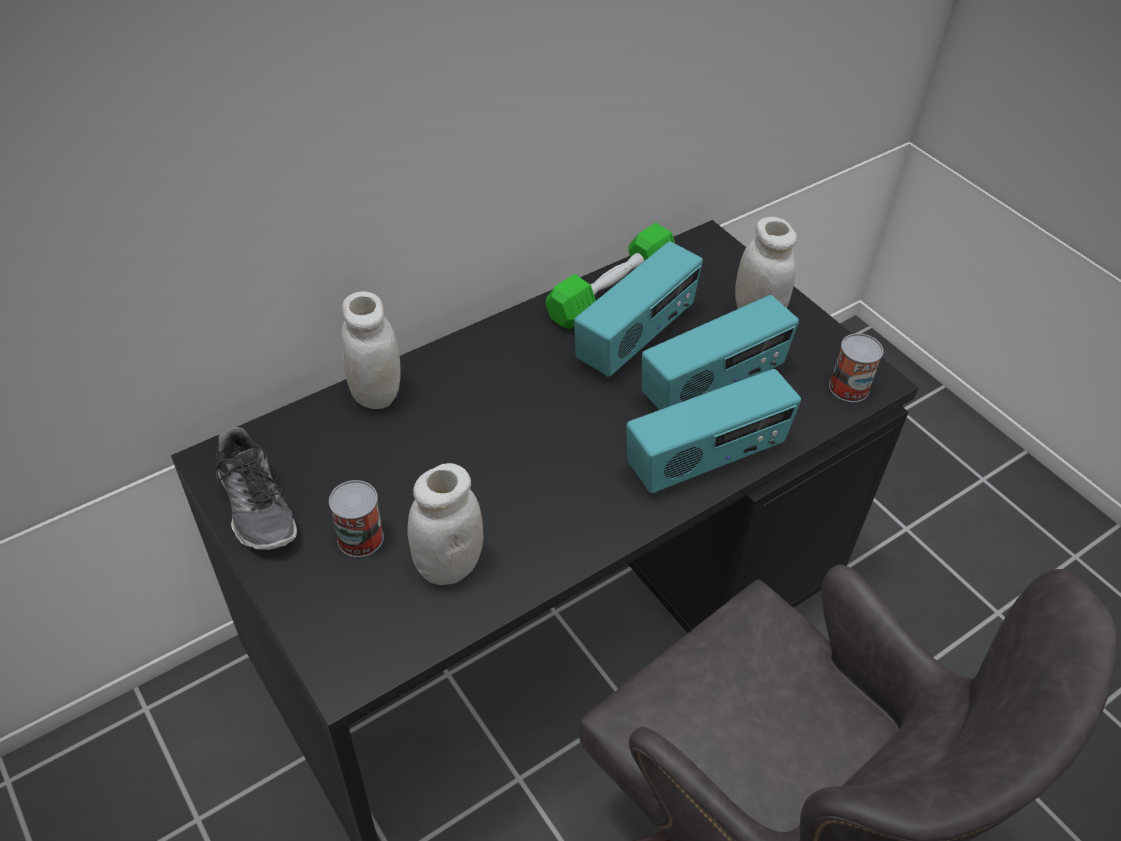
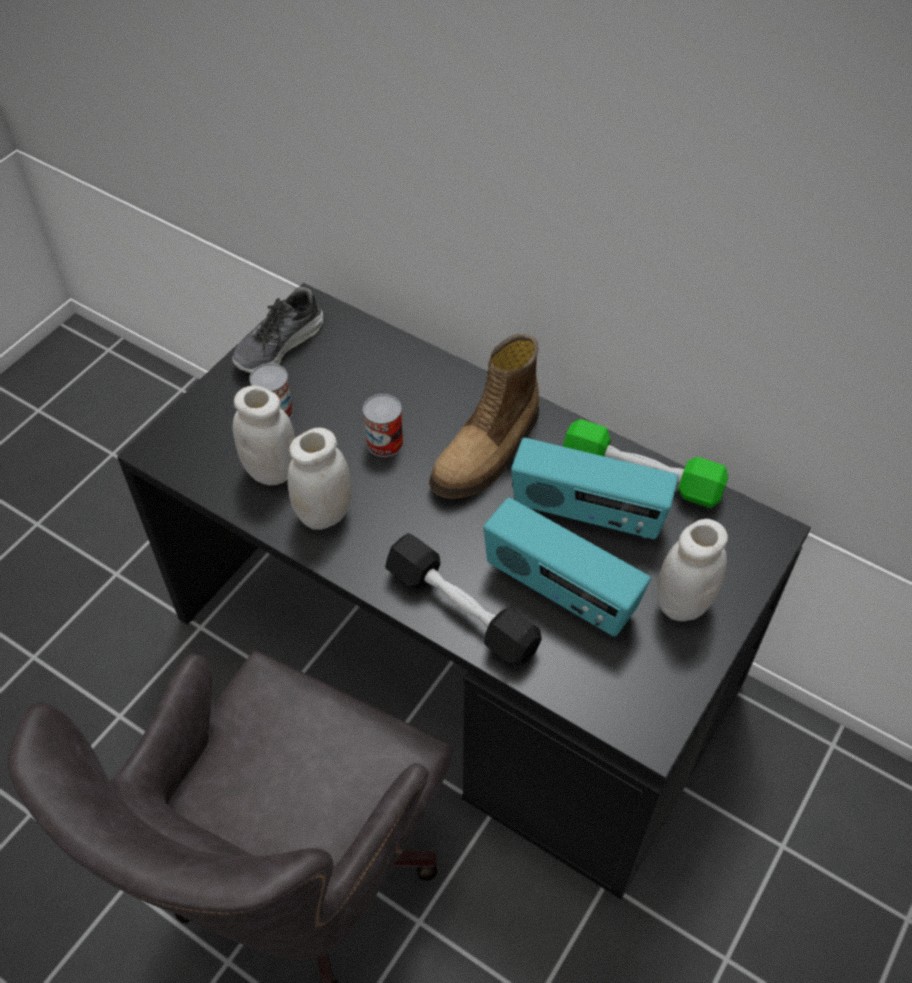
camera: 70 degrees right, 5 degrees up
white jar [341,291,401,409] -> white jar moved to [287,428,351,530]
radio [626,369,801,493] -> black dumbbell [385,533,542,665]
can [829,333,883,402] -> can moved to [363,394,404,457]
none -> boot [429,333,539,499]

